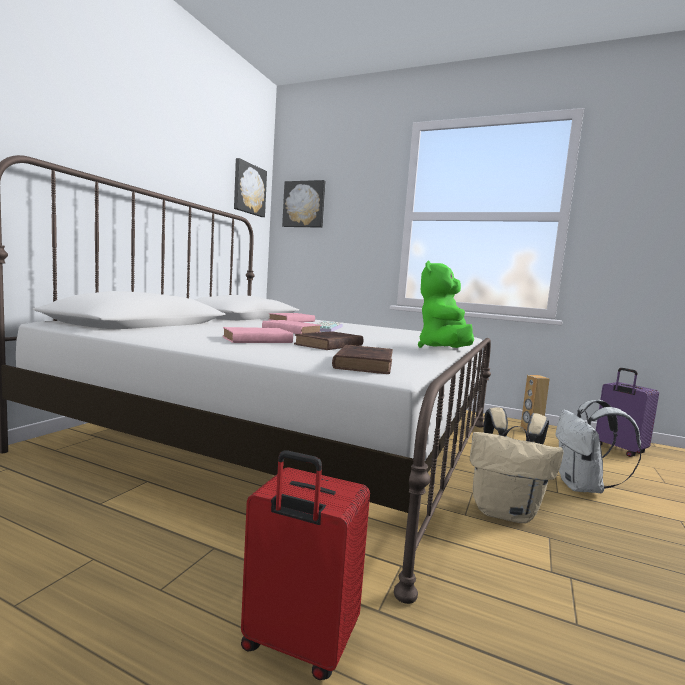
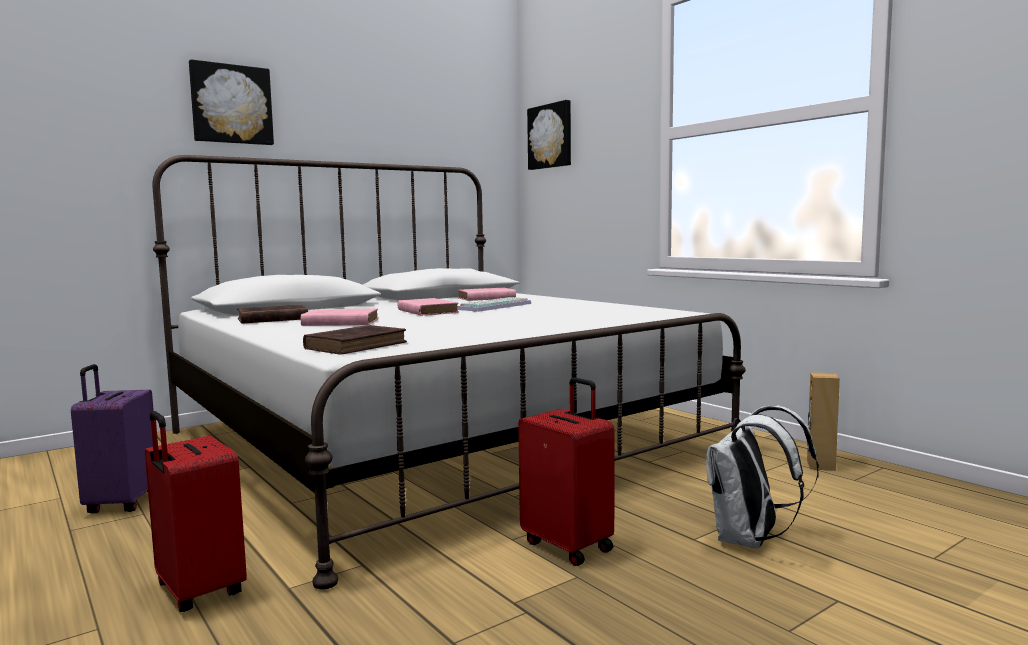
camera: 30 degrees right, 0 degrees up
picture [234,158,267,217] -> picture moved to [189,59,274,145]
brown book [294,331,363,350] -> brown book moved to [237,305,308,324]
green plush toy [418,260,474,348] -> none
beige backpack [470,407,563,523] -> red suitcase [518,377,615,566]
purple suitcase [596,368,659,457] -> purple suitcase moved to [71,364,154,513]

